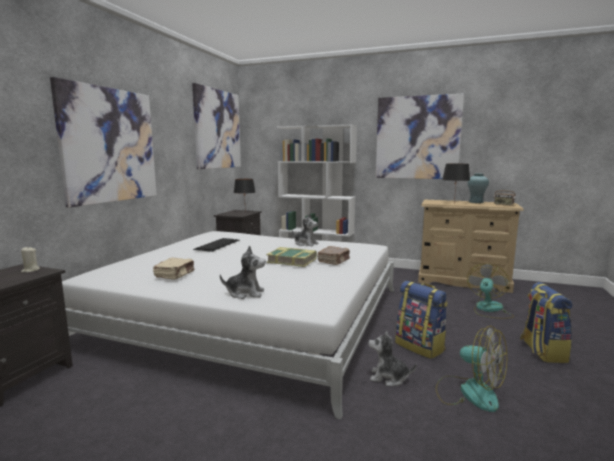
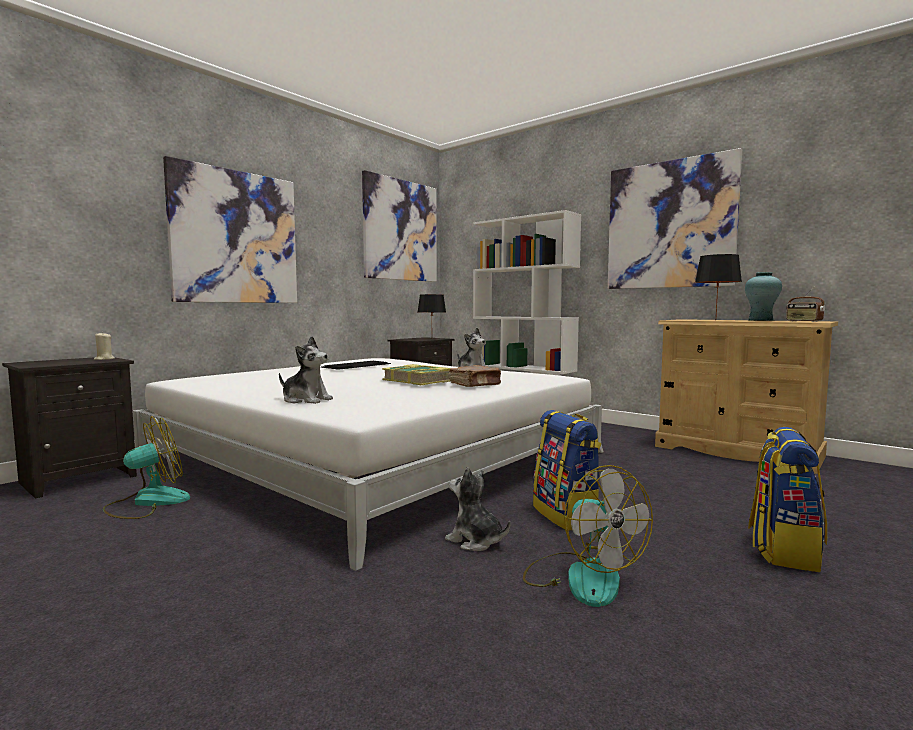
camera: 20 degrees right, 5 degrees down
beige book [153,258,195,280] -> none
fan [467,264,514,319] -> fan moved to [103,416,190,519]

